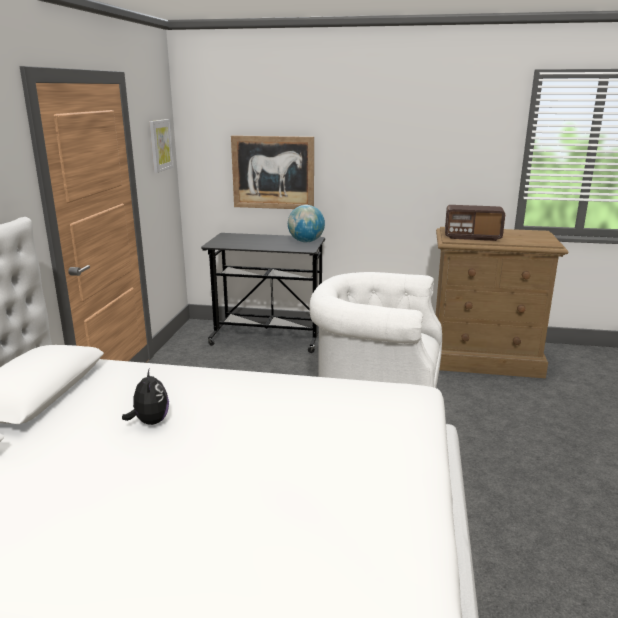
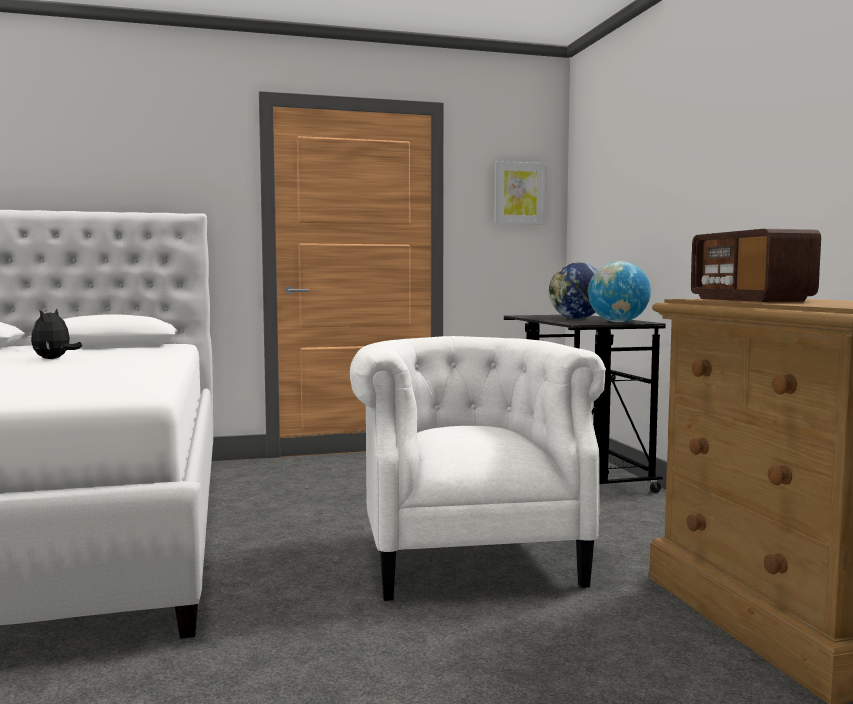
camera: 65 degrees right, 15 degrees down
plush toy [122,369,169,425] -> plush toy turned 135 degrees clockwise [31,308,82,359]
picture [231,135,314,209] -> none
none -> globe [549,263,598,319]

